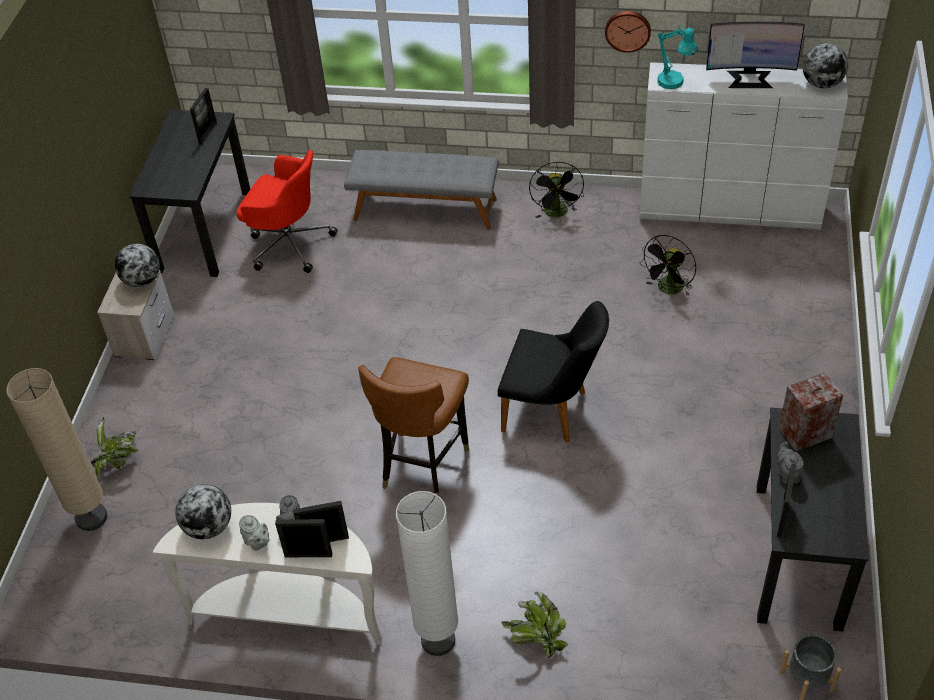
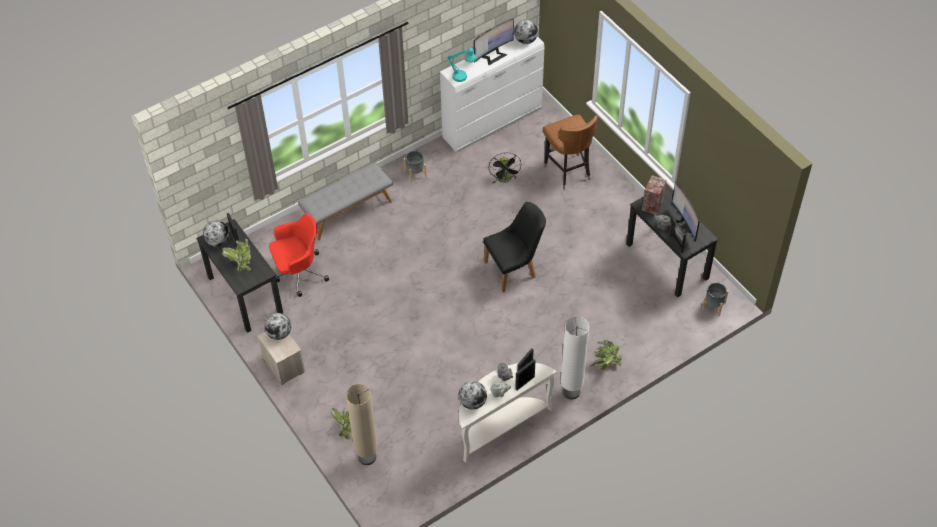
camera: 45 degrees left, 5 degrees up
brown chair [358,357,469,496] -> brown chair moved to [543,114,598,190]
black fan [529,162,584,218] -> grey planter [403,150,427,183]
wall clock [605,11,651,53] -> none
none -> globe [203,220,230,247]
none -> potted plant [222,239,251,271]
none -> monitor [671,182,700,241]

